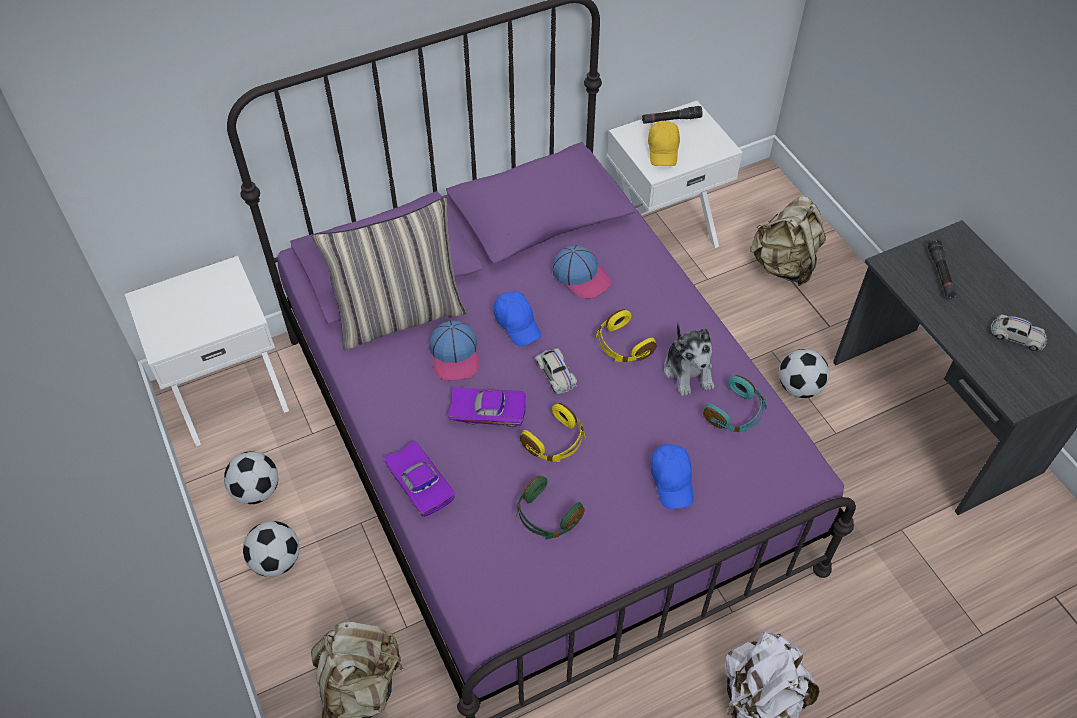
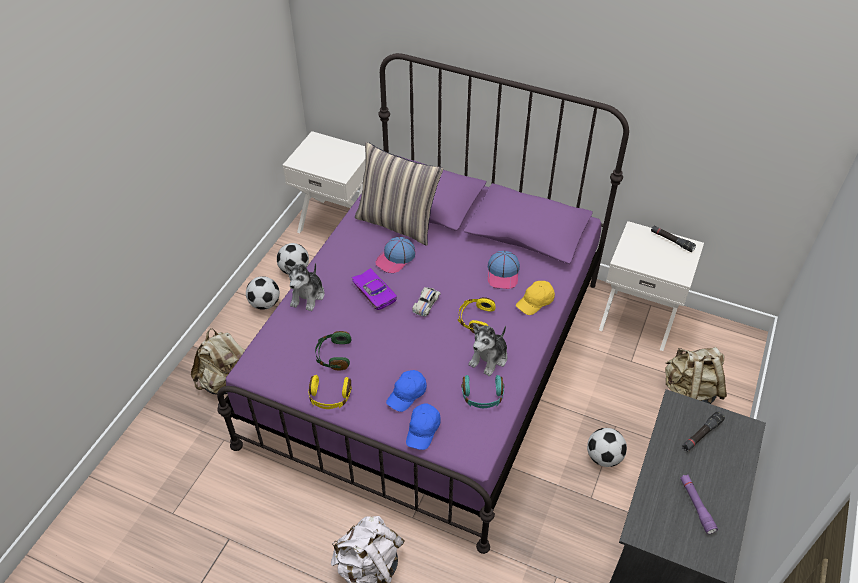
camera: 50 degrees right, 5 degrees down
purple toy car [384,441,455,517] -> plush toy [284,263,324,311]
blue cap [494,292,541,346] -> blue cap moved to [406,403,441,450]
yellow headphones [520,403,585,462] -> yellow headphones moved to [309,375,352,409]
yellow cap [648,121,680,166] -> yellow cap moved to [516,281,555,315]
white toy car [991,314,1048,351] -> purple flashlight [680,474,718,534]

